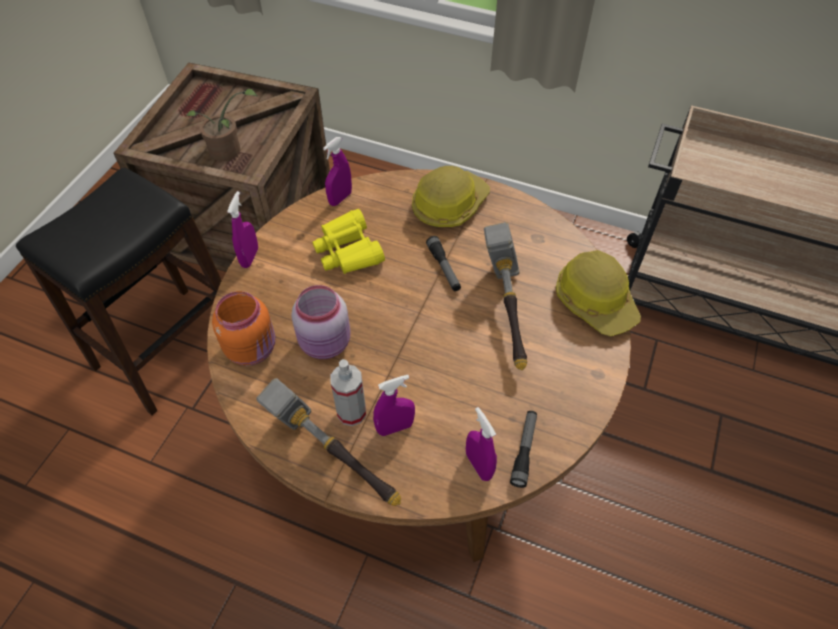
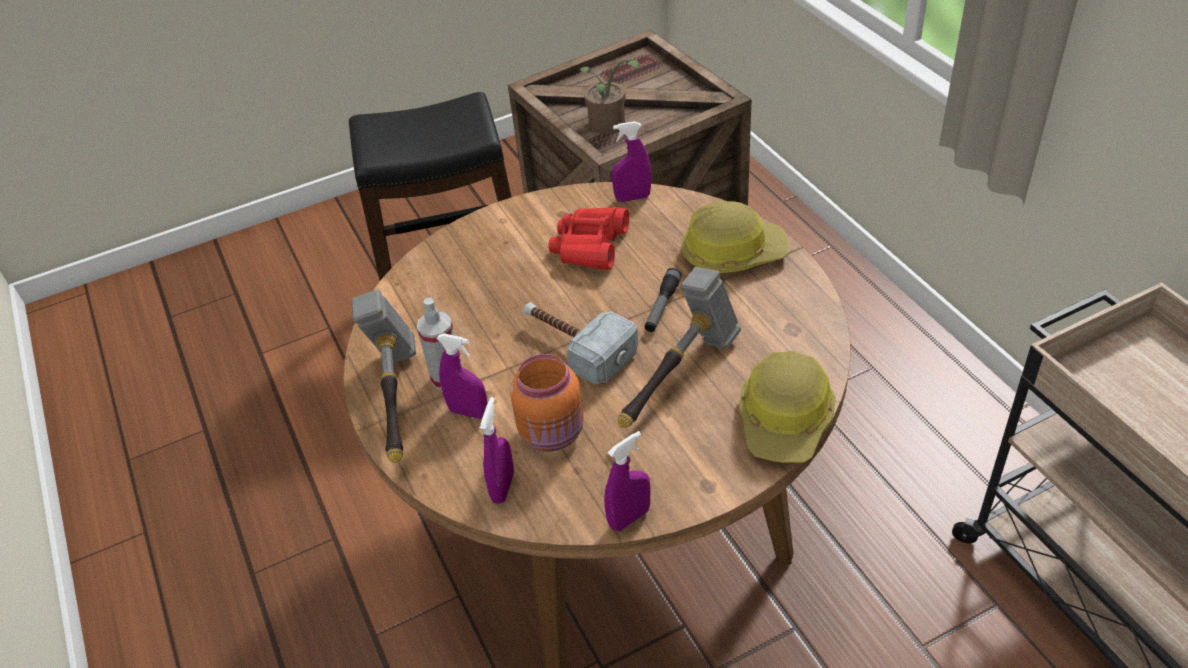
camera: 45 degrees right, 10 degrees down
orange jar [212,291,276,366] -> orange jar moved to [510,354,584,451]
purple spray bottle [227,191,258,268] -> purple spray bottle moved to [604,431,651,531]
pink jar [291,285,351,359] -> none
yellow binoculars [312,209,385,274] -> red binoculars [548,207,629,270]
flashlight [510,411,537,488] -> none
none -> hammer [524,303,638,384]

